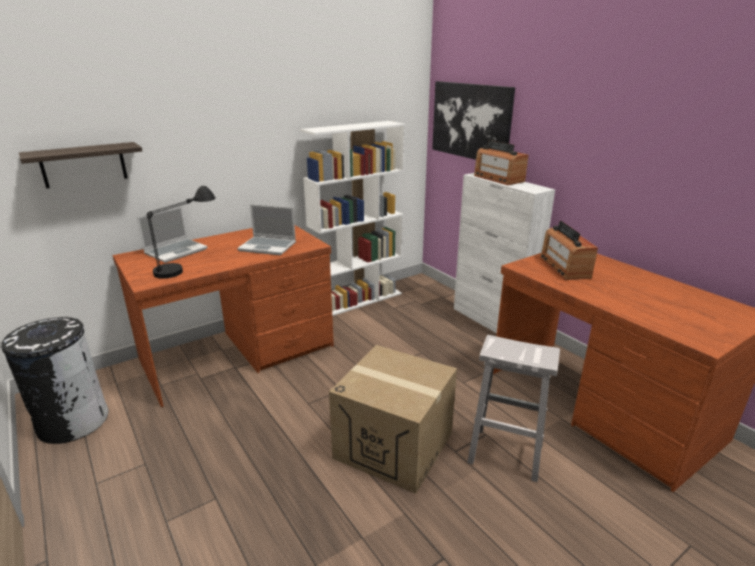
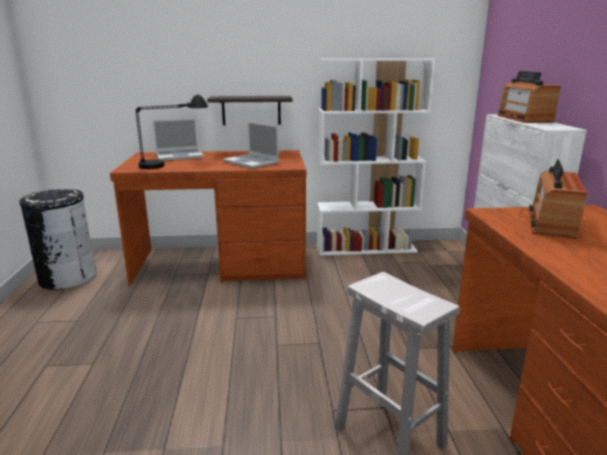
camera: 30 degrees right, 5 degrees down
shelf [19,142,142,188] -> shelf moved to [207,96,293,125]
cardboard box [329,345,457,494] -> none
picture [432,81,515,160] -> none

